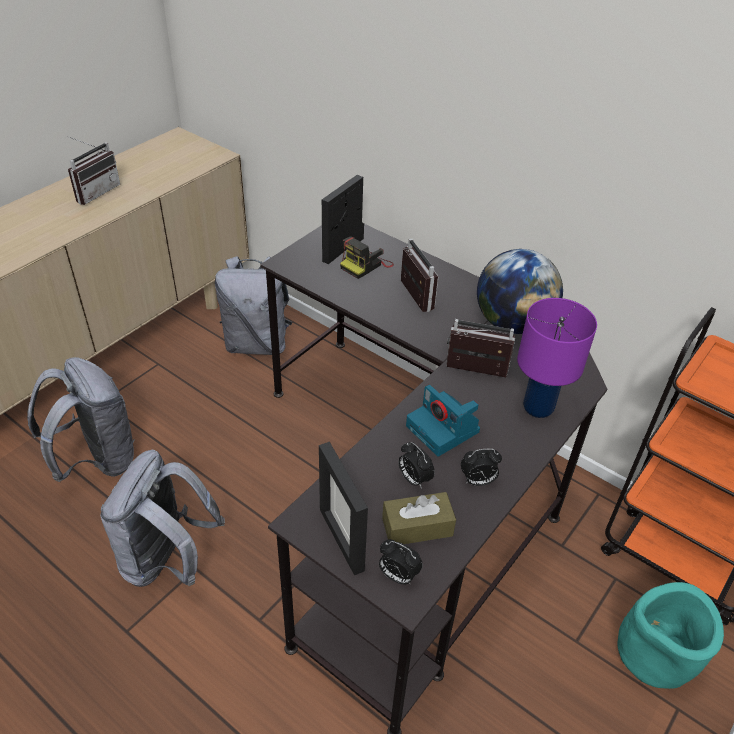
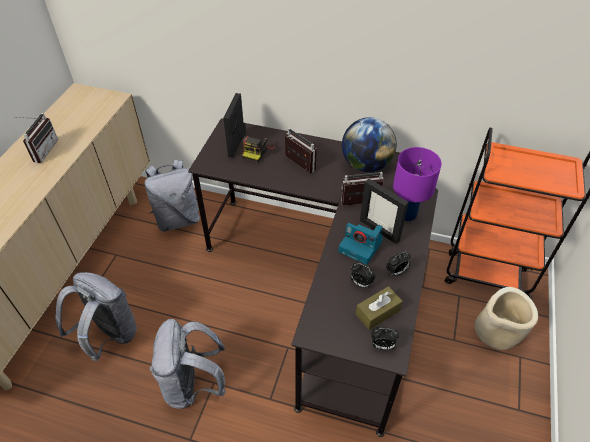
camera: 20 degrees left, 5 degrees up
picture frame [319,442,368,575] -> picture frame moved to [360,179,409,244]
turquoise planter [617,582,724,689] -> beige planter [475,287,538,350]

